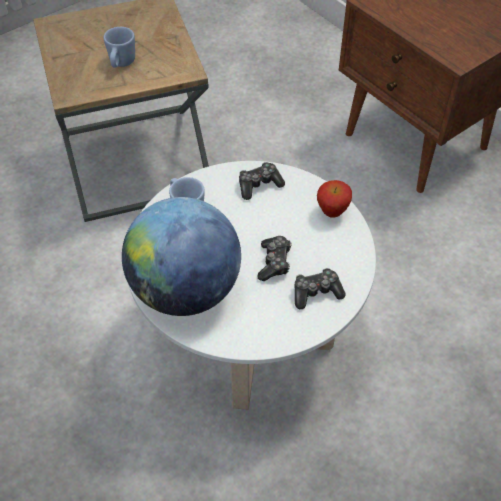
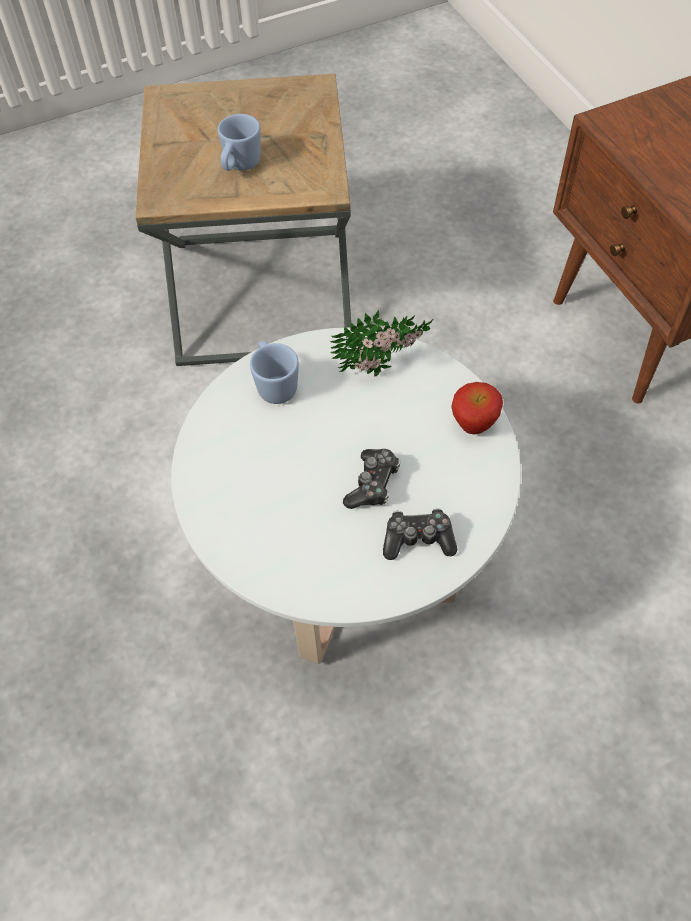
camera: 15 degrees right, 5 degrees up
globe [122,197,241,316] -> none
game controller [239,162,285,200] -> potted plant [330,310,433,376]

